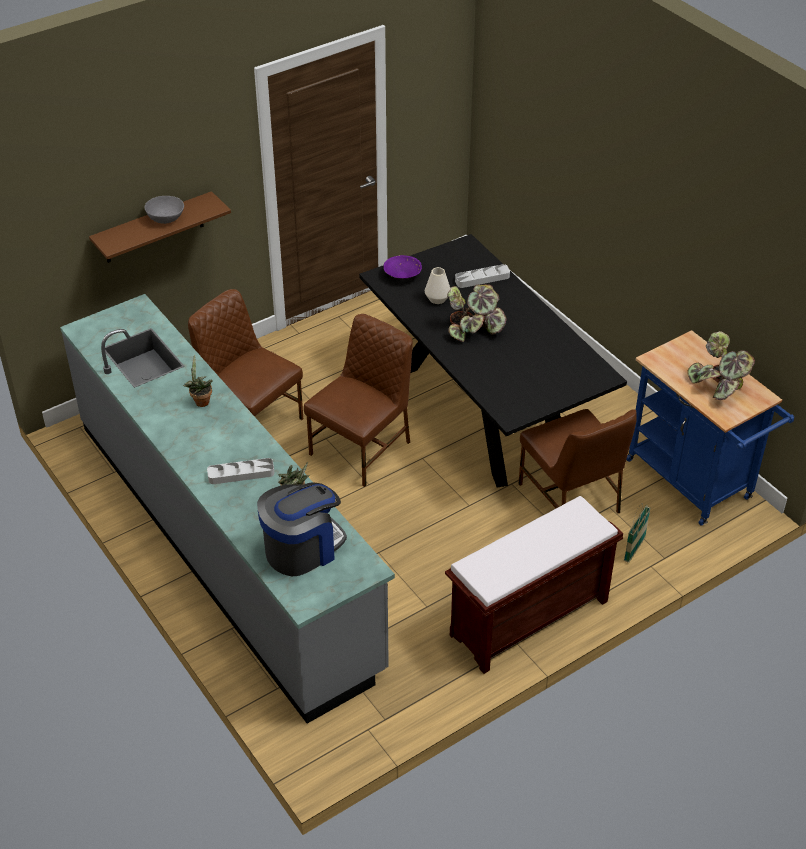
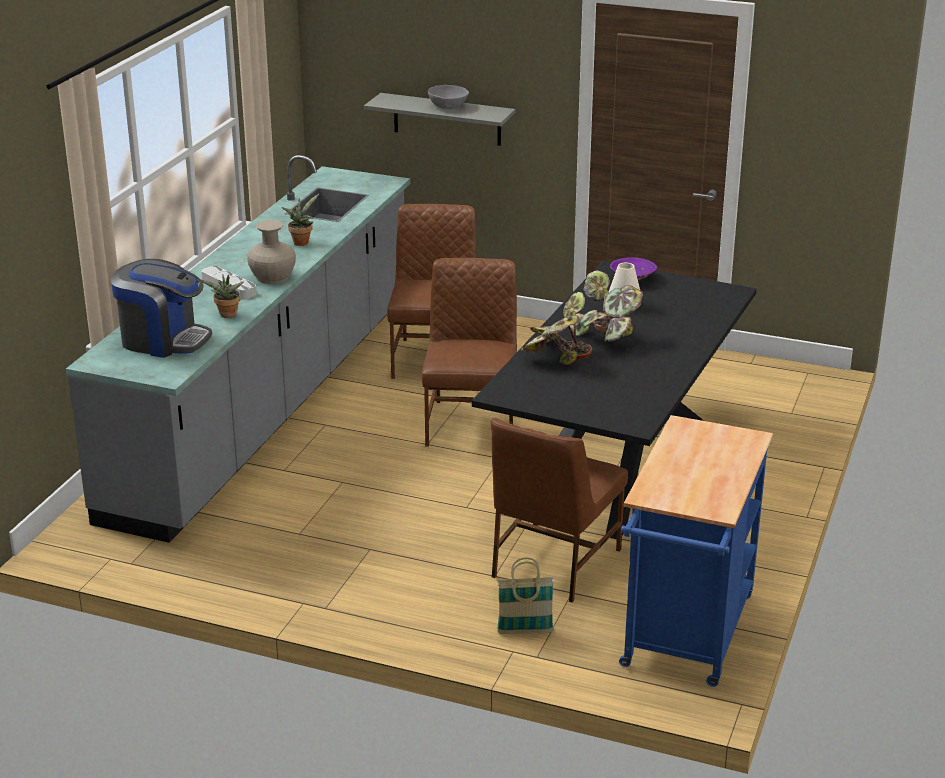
camera: 55 degrees right, 15 degrees down
brown shelf [89,191,231,263] -> grey shelf [364,93,515,146]
brown chair [304,314,413,487] -> brown chair turned 90 degrees counterclockwise [422,258,517,447]
brown bench [445,496,623,674] -> none
grey tray [455,264,510,288] -> none
potted plant [687,331,755,400] -> potted plant moved to [521,292,592,365]
none -> beige vase [248,220,296,284]

